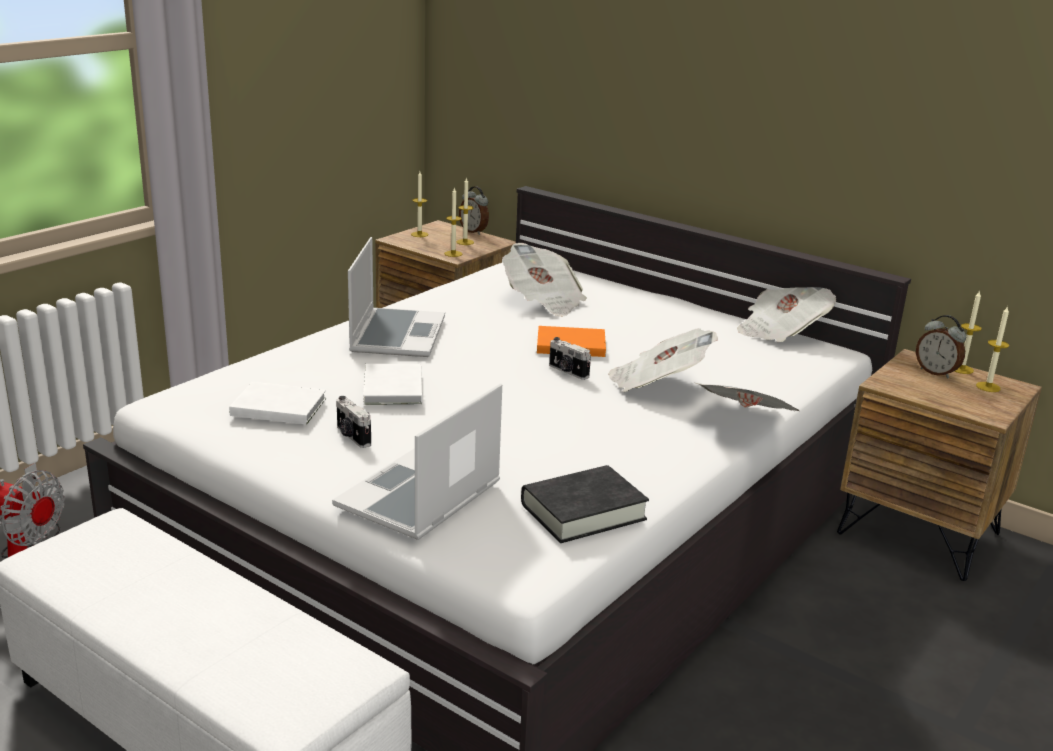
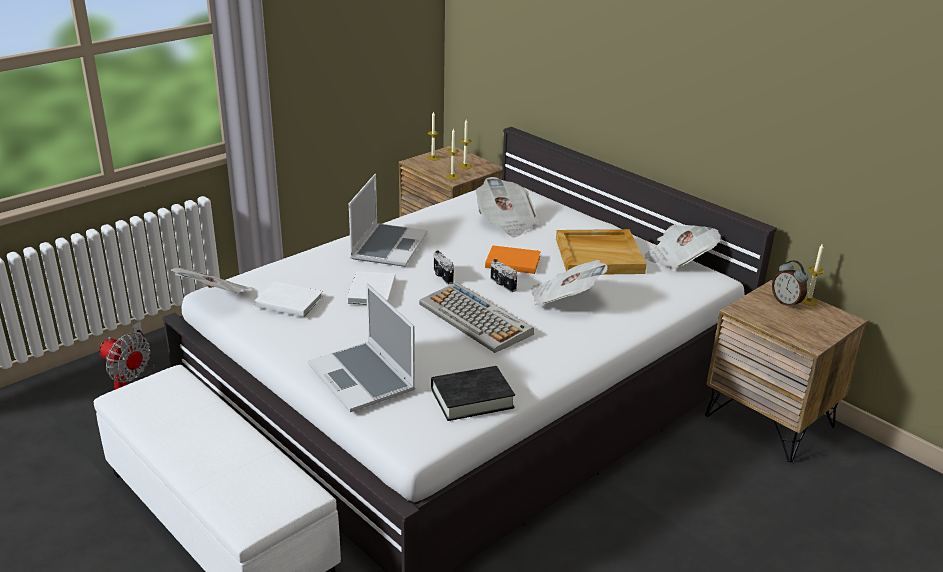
camera: 10 degrees right, 5 degrees up
laptop [332,383,502,540] -> laptop turned 75 degrees counterclockwise [308,283,416,412]
camera [336,396,371,448] -> camera moved to [434,251,454,285]
alarm clock [459,186,489,235] -> none
newspaper [693,382,799,411] -> newspaper moved to [171,268,253,293]
candle [976,306,1009,392] -> none
none -> keyboard [419,282,534,353]
none -> beige tray [556,229,646,275]

